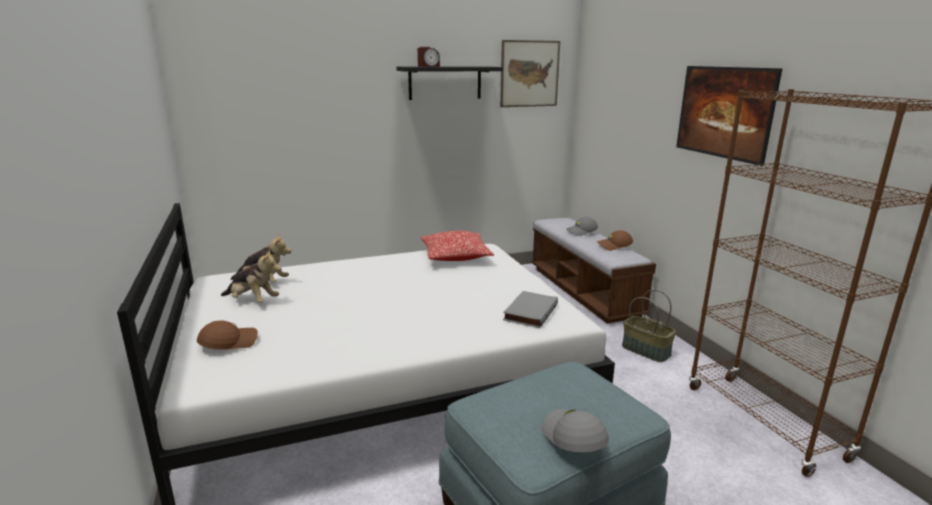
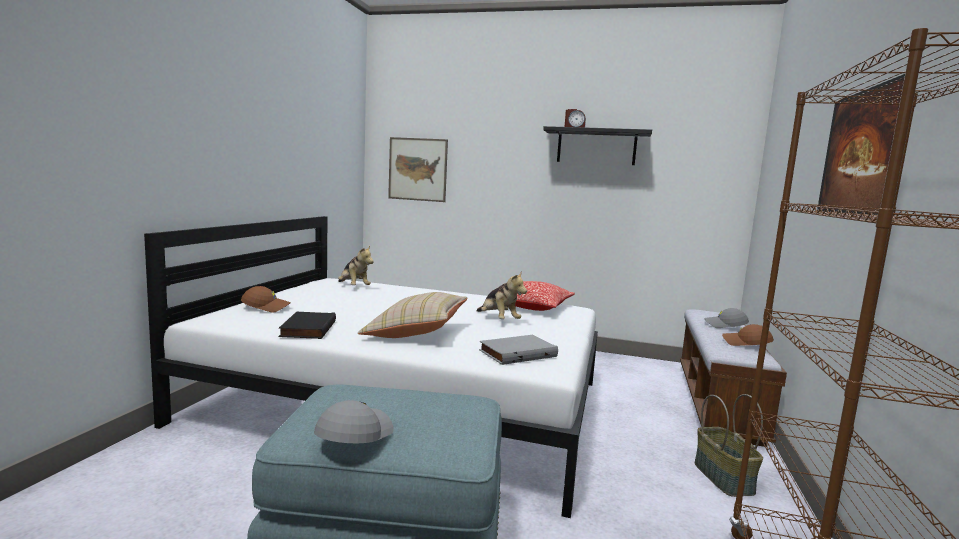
camera: 35 degrees right, 10 degrees down
plush toy [221,248,282,303] -> plush toy moved to [476,271,527,319]
picture [500,40,560,107] -> picture moved to [388,137,448,202]
none -> black book [279,312,336,339]
none -> beige pillow [358,292,467,338]

